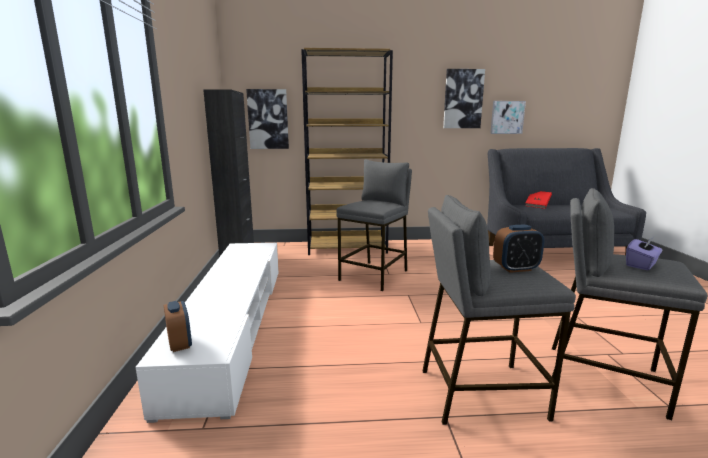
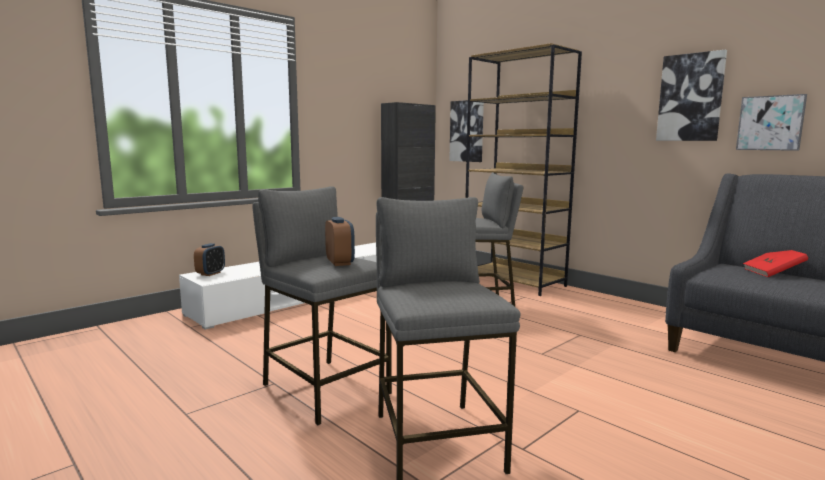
camera: 50 degrees right, 5 degrees down
alarm clock [493,225,544,273] -> alarm clock turned 150 degrees counterclockwise [325,217,355,266]
purple tissue box [626,236,663,270] -> none

